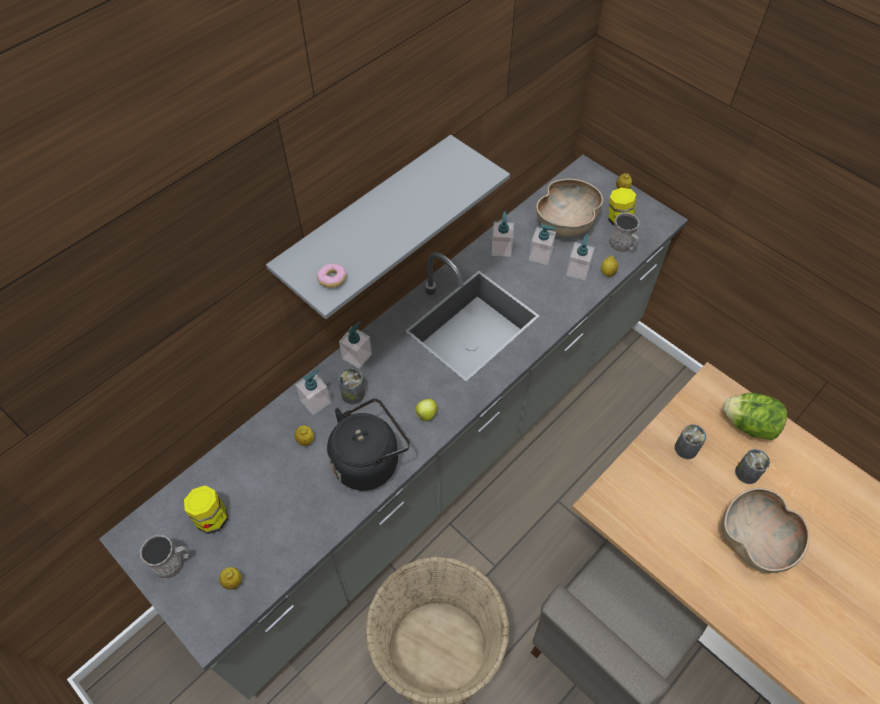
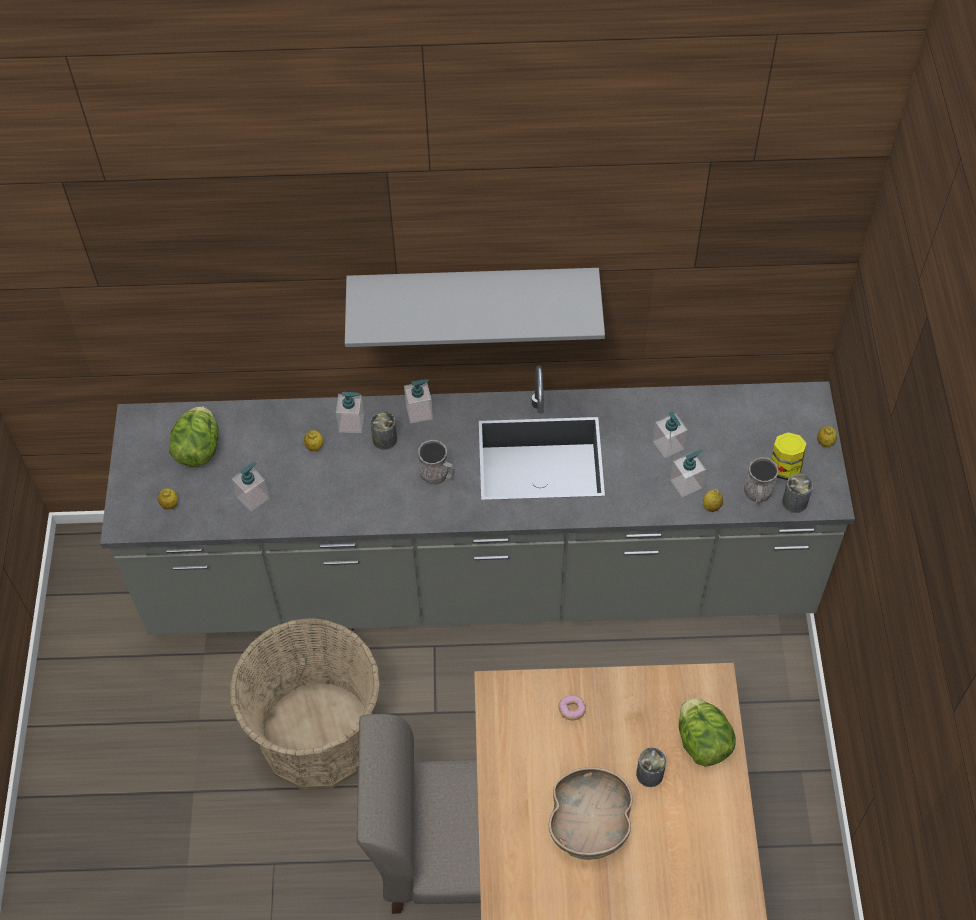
camera: 45 degrees right, 0 degrees up
grey mug [140,535,190,579] -> grey mug moved to [418,440,455,485]
jar [184,486,228,534] -> lettuce [169,406,219,467]
donut [317,264,347,288] -> donut moved to [559,695,586,720]
black kettle [327,398,410,490] -> none
apple [415,399,438,421] -> none
soap dispenser [491,212,514,257] -> soap dispenser moved to [231,462,270,512]
brown bowl [536,178,603,237] -> none
can [675,424,707,459] -> can moved to [782,474,813,513]

